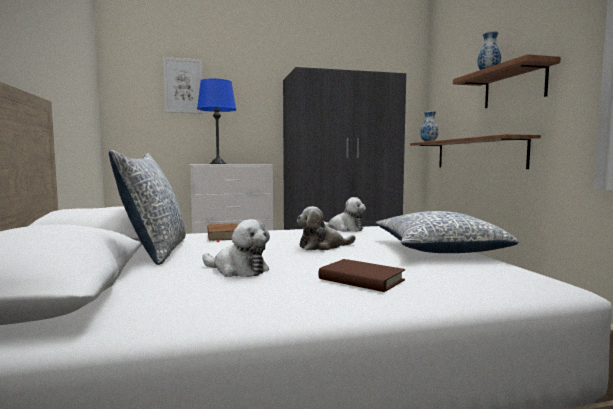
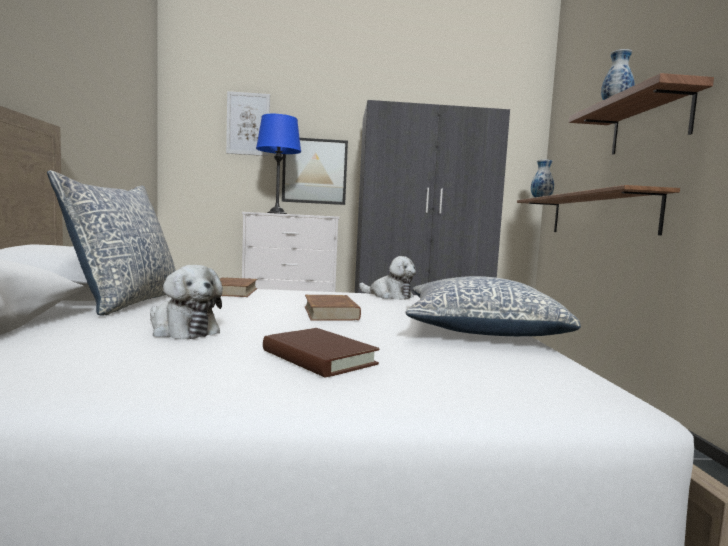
camera: 10 degrees right, 0 degrees up
plush toy [297,206,356,251] -> brown book [305,295,361,321]
none -> picture [282,138,348,205]

